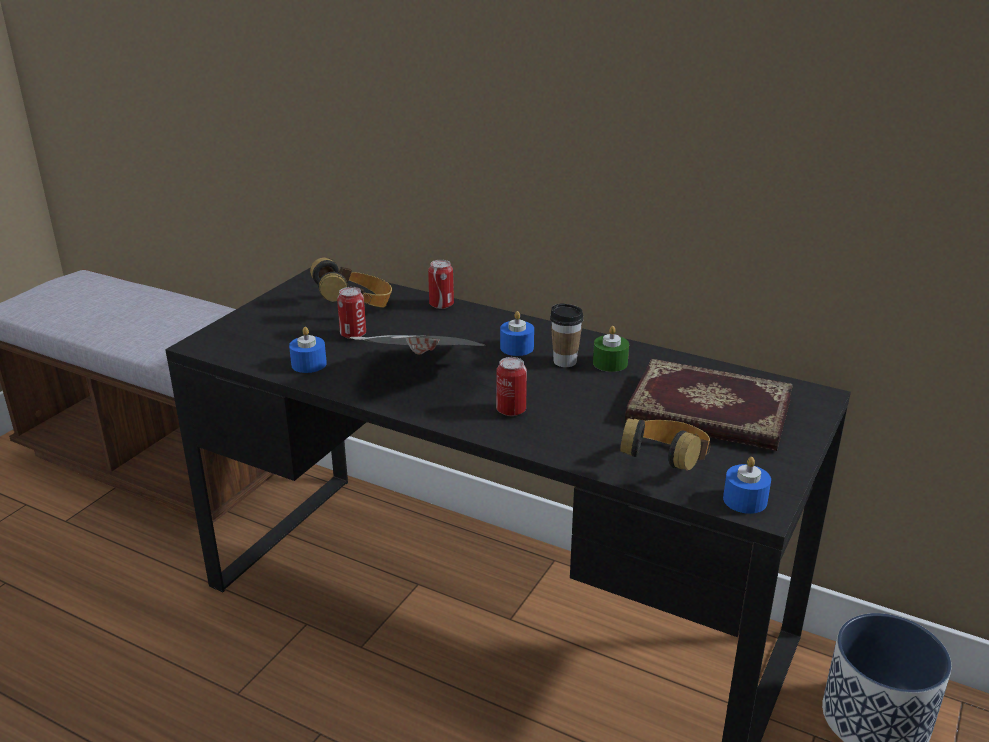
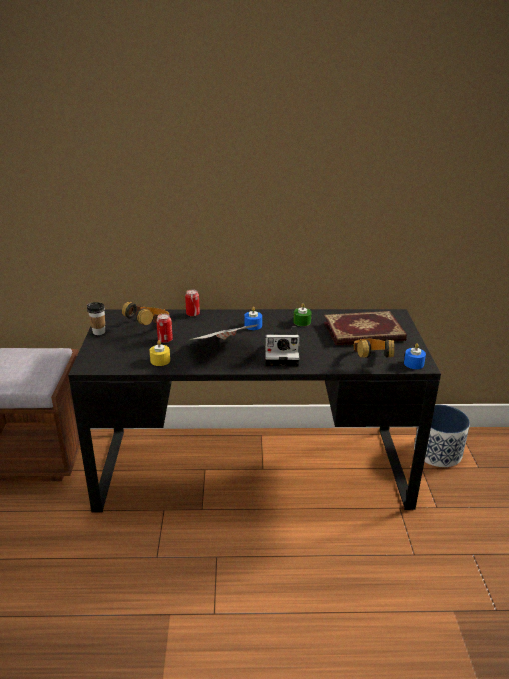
camera: 30 degrees left, 0 degrees up
blue candle [289,327,327,373] -> yellow candle [150,340,170,366]
can [496,357,527,416] -> camera [265,327,300,366]
cup [550,304,584,367] -> cup moved to [87,302,105,335]

